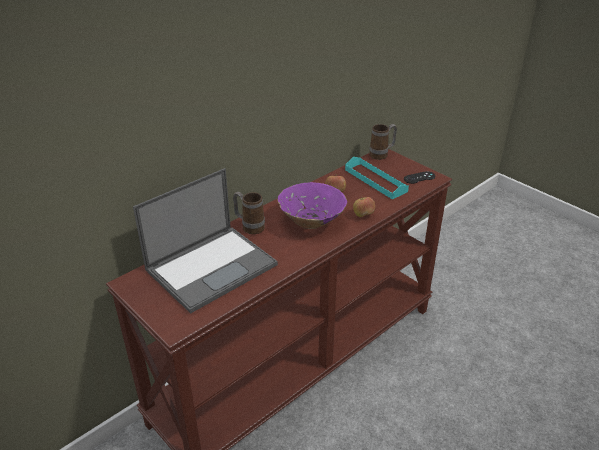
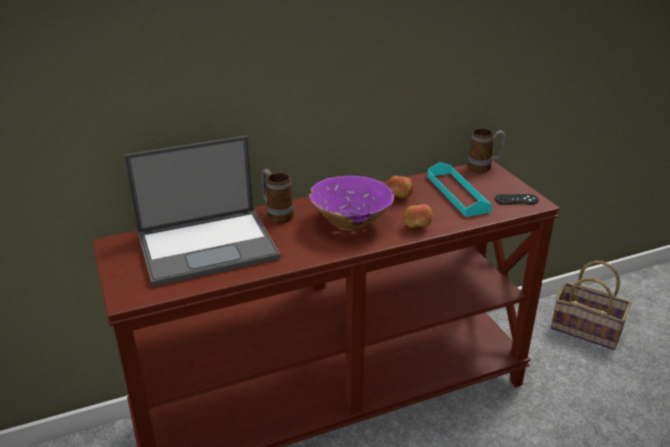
camera: 20 degrees right, 5 degrees down
none -> basket [551,261,631,350]

